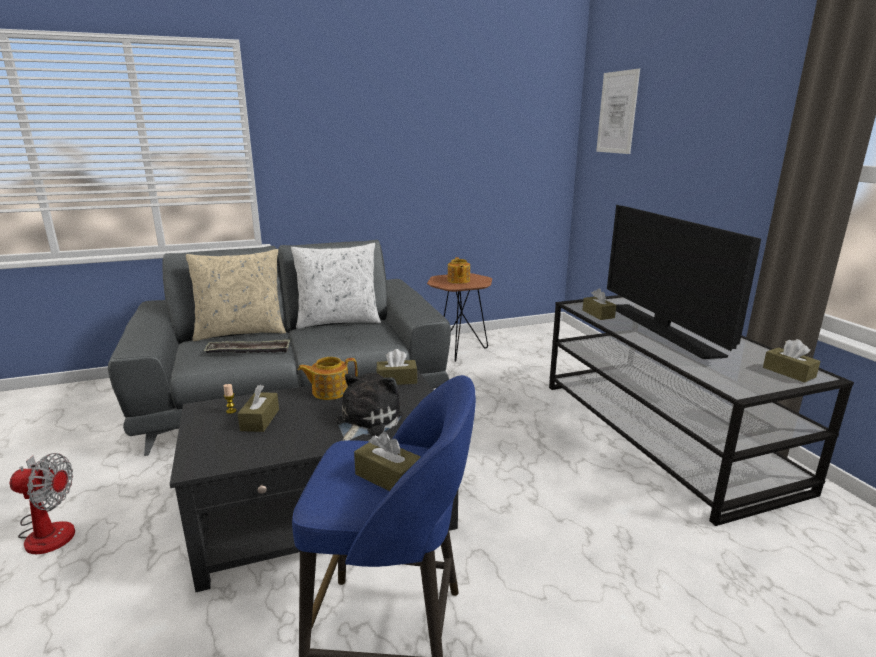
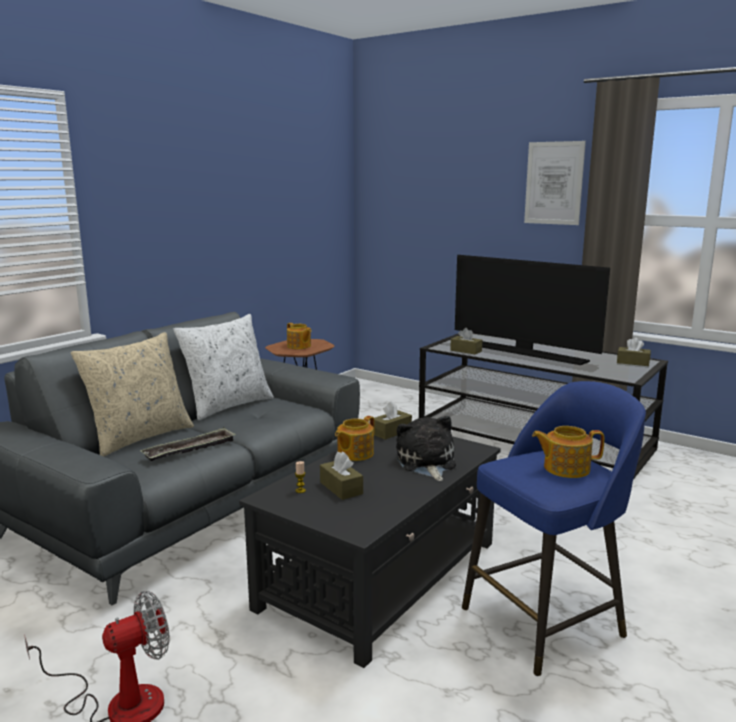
camera: 35 degrees left, 5 degrees down
brown tissue box [354,432,421,491] -> teapot [532,426,604,478]
picture [596,69,640,154] -> picture moved to [524,141,586,225]

